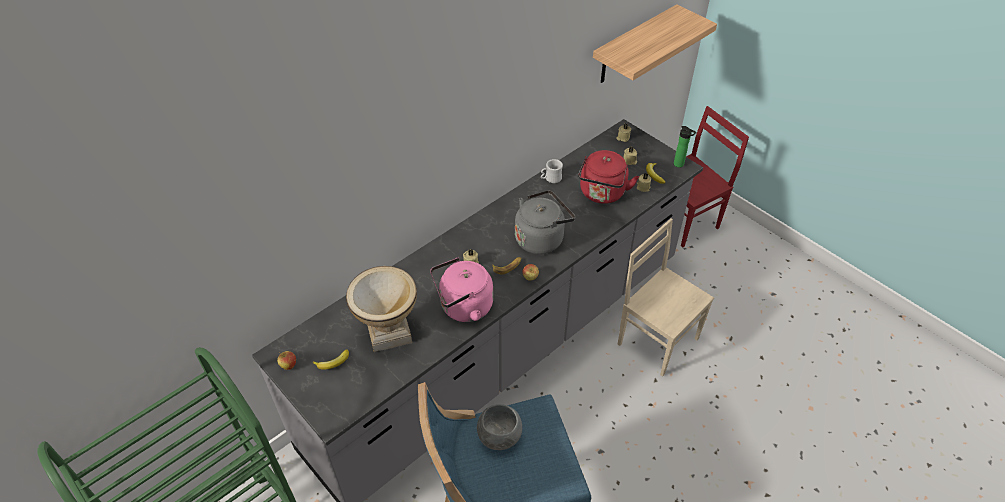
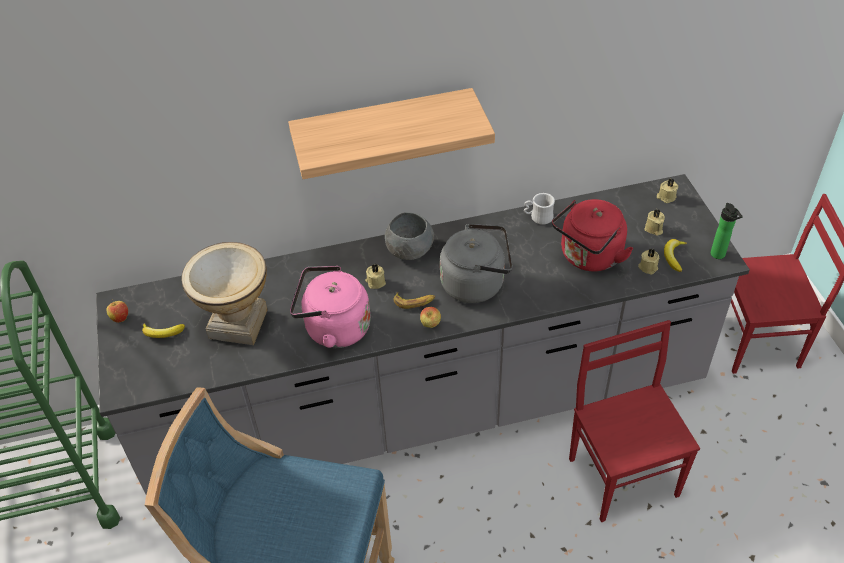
camera: 30 degrees right, 0 degrees up
grey bowl [477,404,522,450] -> grey bowl moved to [385,212,434,260]
shelf [593,4,717,83] -> shelf moved to [288,88,495,179]
beige chair [618,218,714,377] -> red chair [569,320,700,522]

